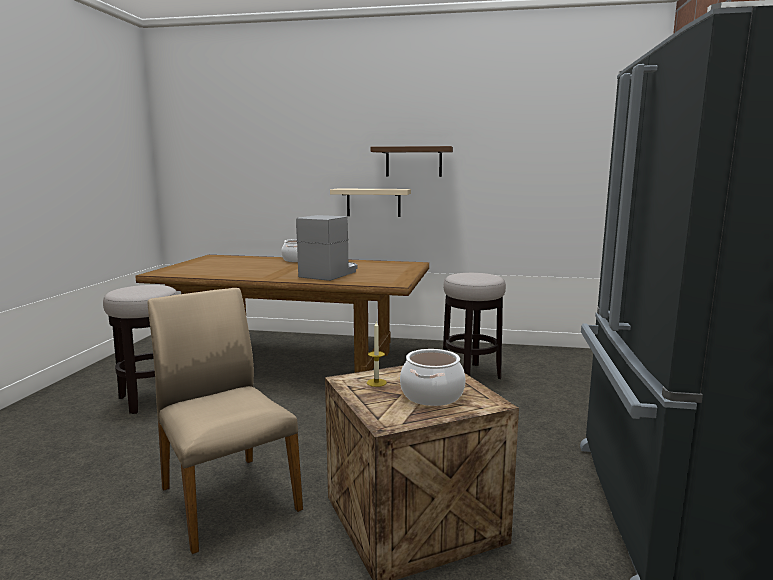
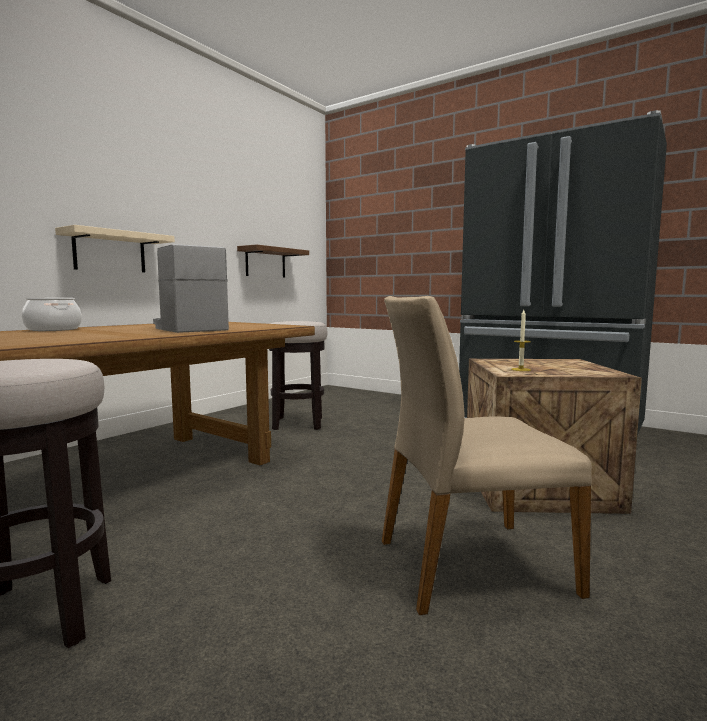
camera: 65 degrees left, 5 degrees down
brown shelf [371,146,453,177] -> brown shelf moved to [237,244,309,278]
cooking pot [400,349,466,406] -> none

